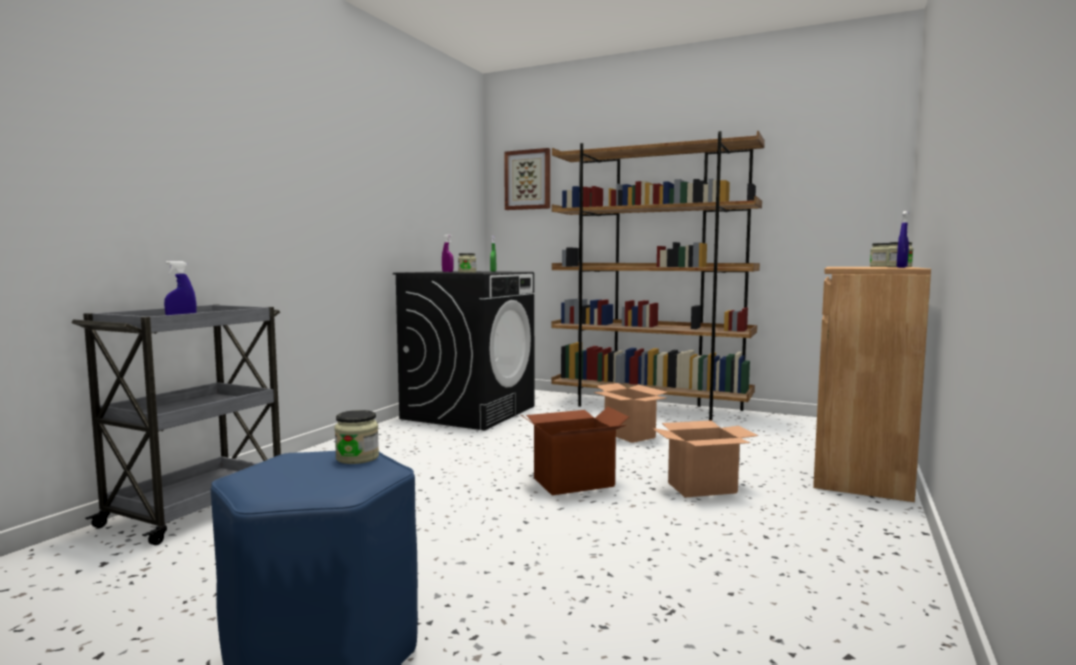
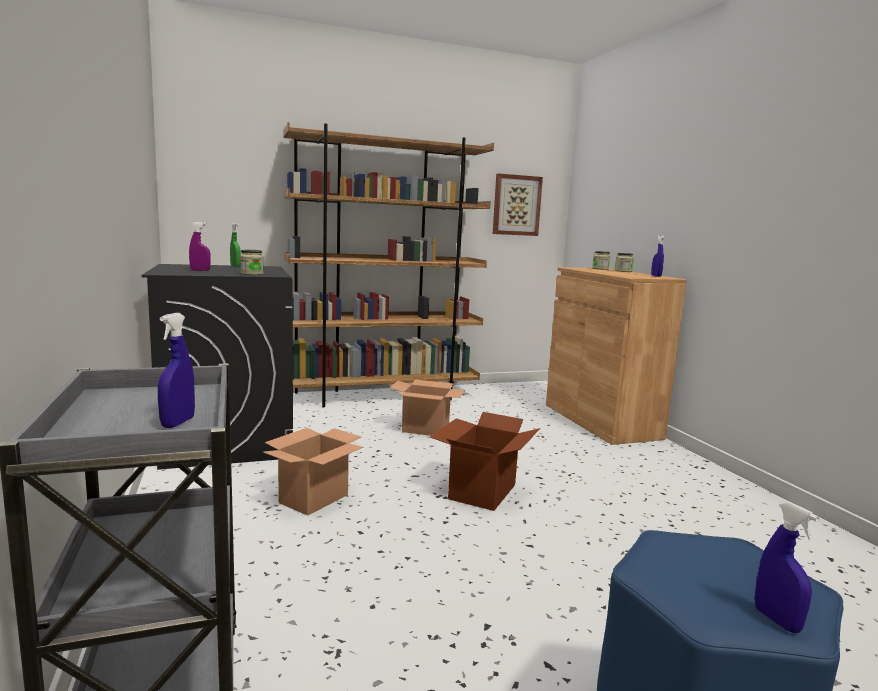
camera: 45 degrees left, 5 degrees up
jar [335,410,379,464] -> none
picture [504,148,550,210] -> picture moved to [493,173,543,236]
cardboard box [652,420,758,498] -> cardboard box moved to [263,428,364,516]
none -> blue spray bottle [755,502,819,633]

